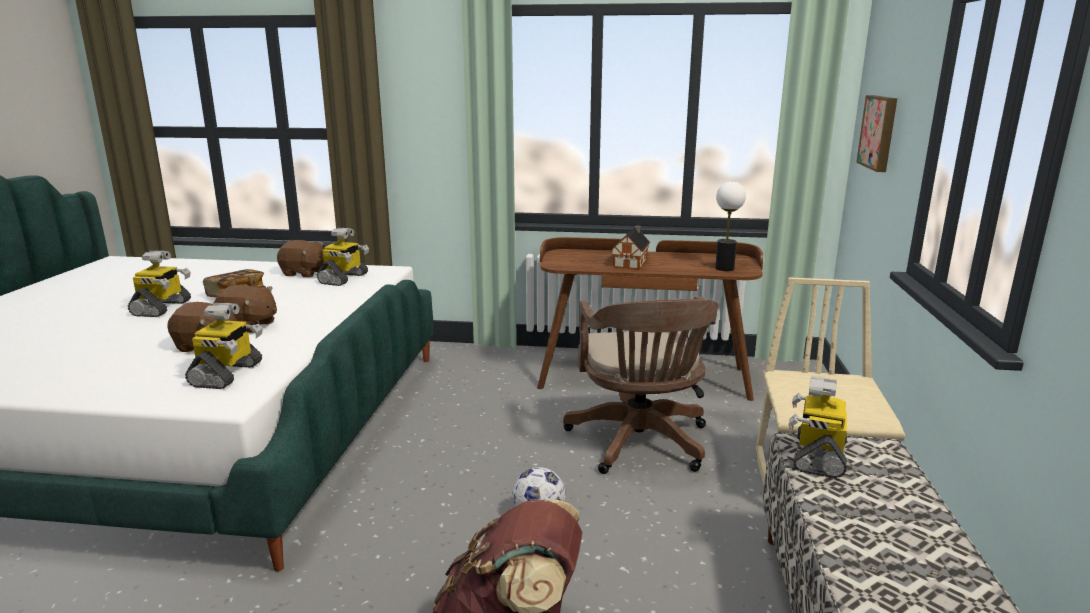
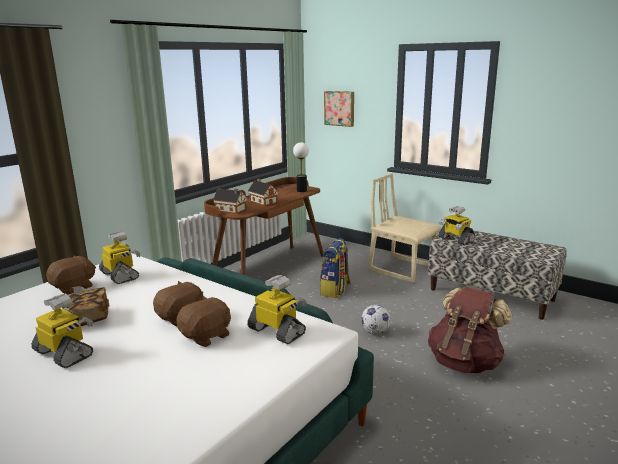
camera: 60 degrees left, 0 degrees up
brown office chair [563,296,718,474] -> backpack [320,238,351,298]
none -> toy house [213,189,247,214]

